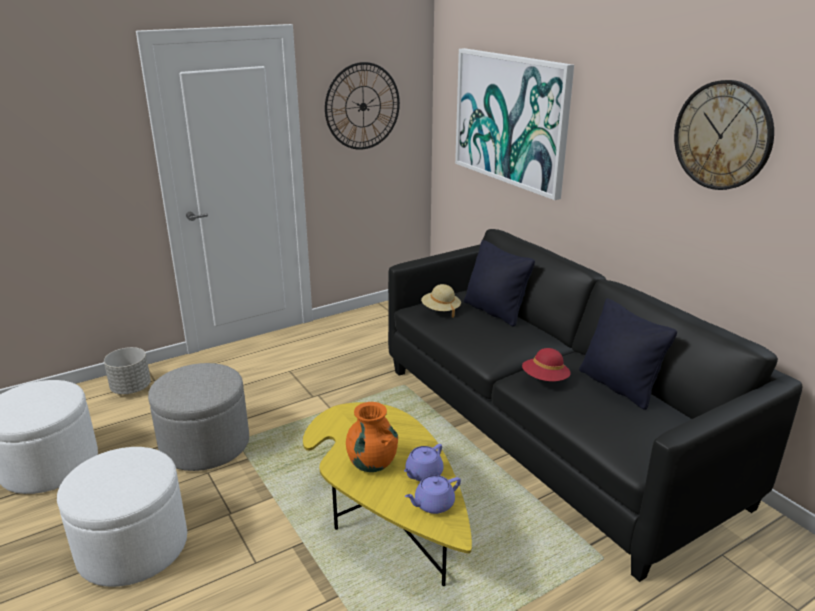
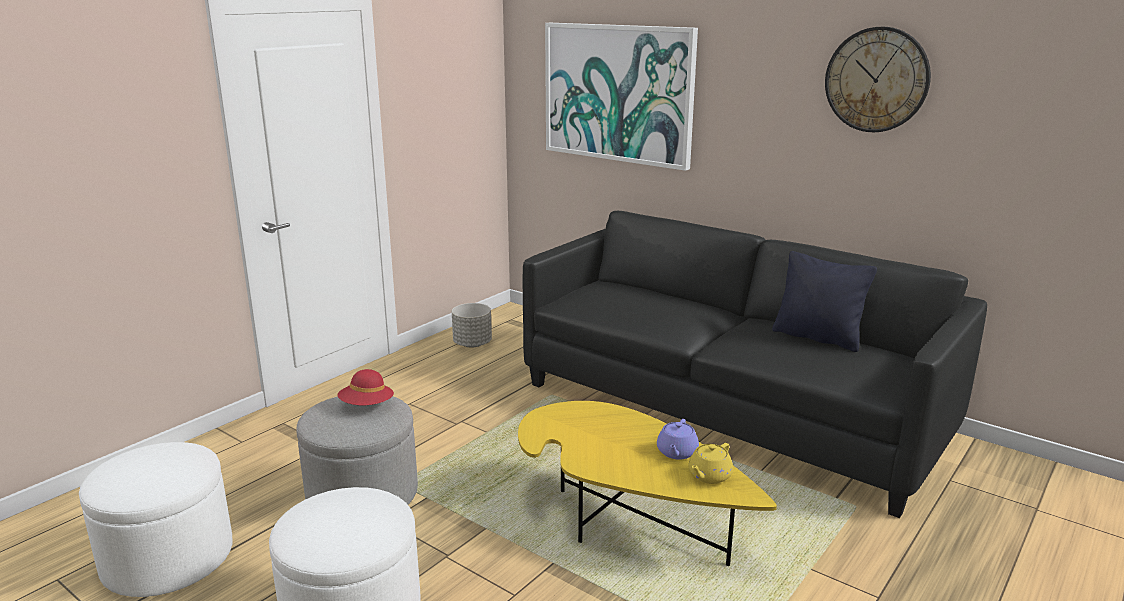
camera: 20 degrees left, 5 degrees down
grey planter [104,347,151,394] -> grey planter moved to [452,303,492,348]
wall clock [325,62,400,150] -> none
orange vase [346,402,398,472] -> none
purple teapot [405,475,461,514] -> yellow teapot [688,443,733,484]
beige hat [421,284,461,317] -> none
black pillow [464,240,535,327] -> none
red hat [522,348,571,381] -> red hat moved to [338,369,394,406]

